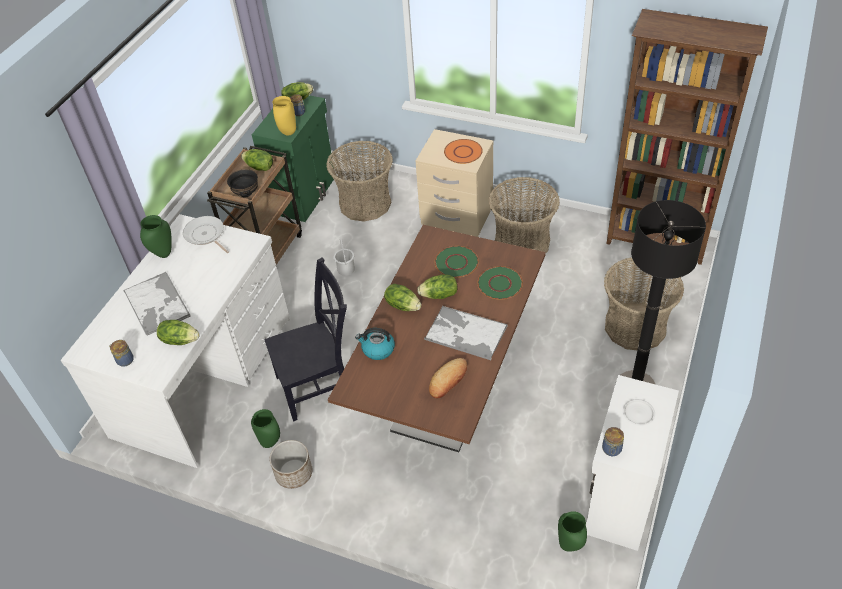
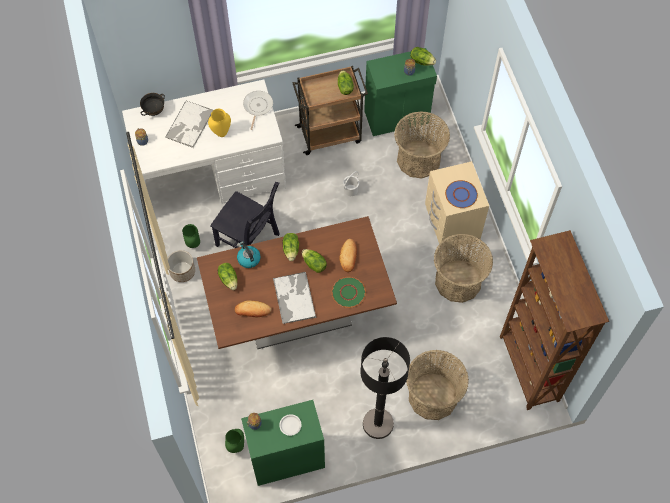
camera: 50 degrees right, 15 degrees up
green vase [140,215,172,258] -> none
lettuce [157,320,200,345] -> lettuce moved to [218,263,237,290]
black bowl [227,169,258,198] -> black bowl moved to [140,93,165,116]
yellow vase [272,96,296,136] -> yellow vase moved to [208,109,231,137]
green plate [435,246,479,278] -> bread [340,239,357,272]
orange plate [444,139,483,164] -> blue plate [445,180,478,208]
white cabinet [586,375,679,551] -> green cabinet [241,400,325,486]

